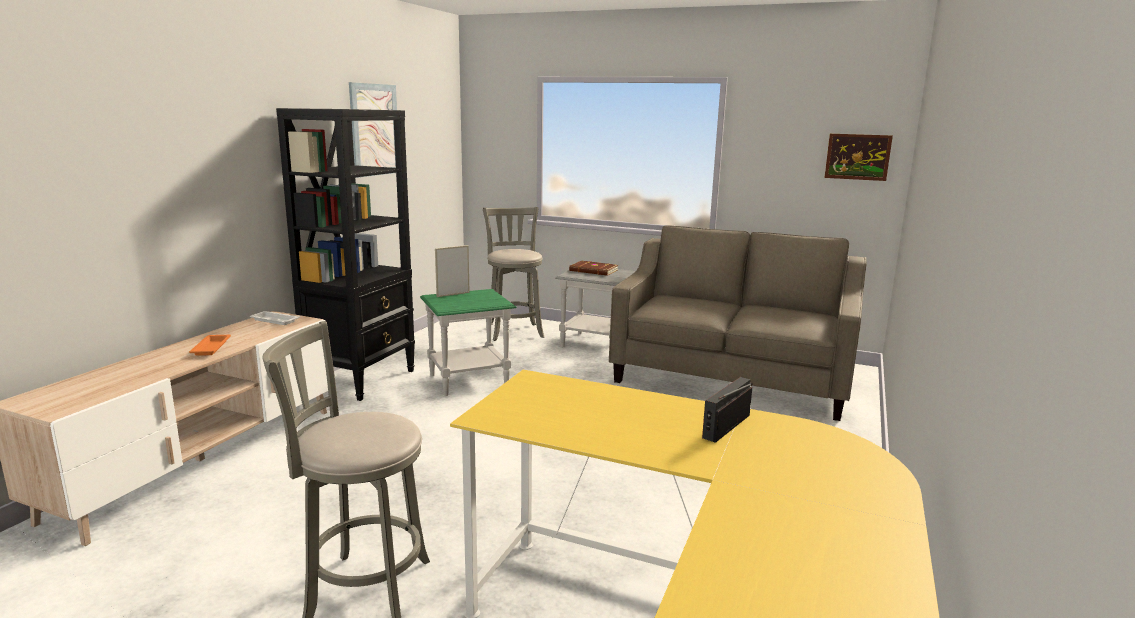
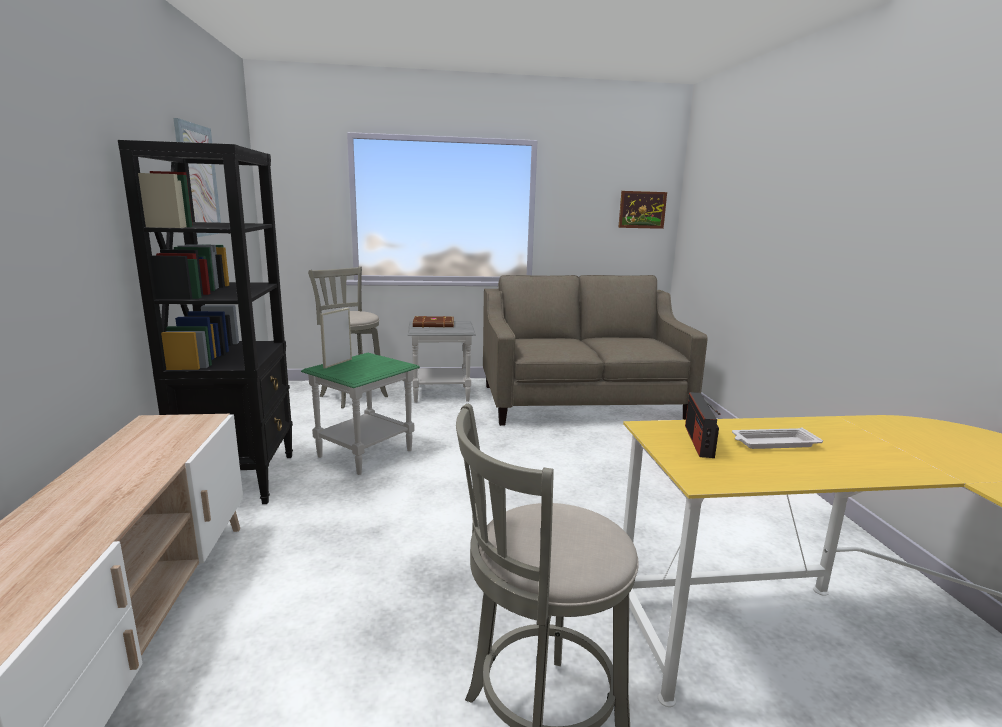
camera: 30 degrees left, 0 degrees up
orange tray [189,335,231,356] -> none
white tray [250,311,300,325] -> white tray moved to [732,427,823,449]
radio [702,377,753,443] -> radio moved to [685,392,720,458]

